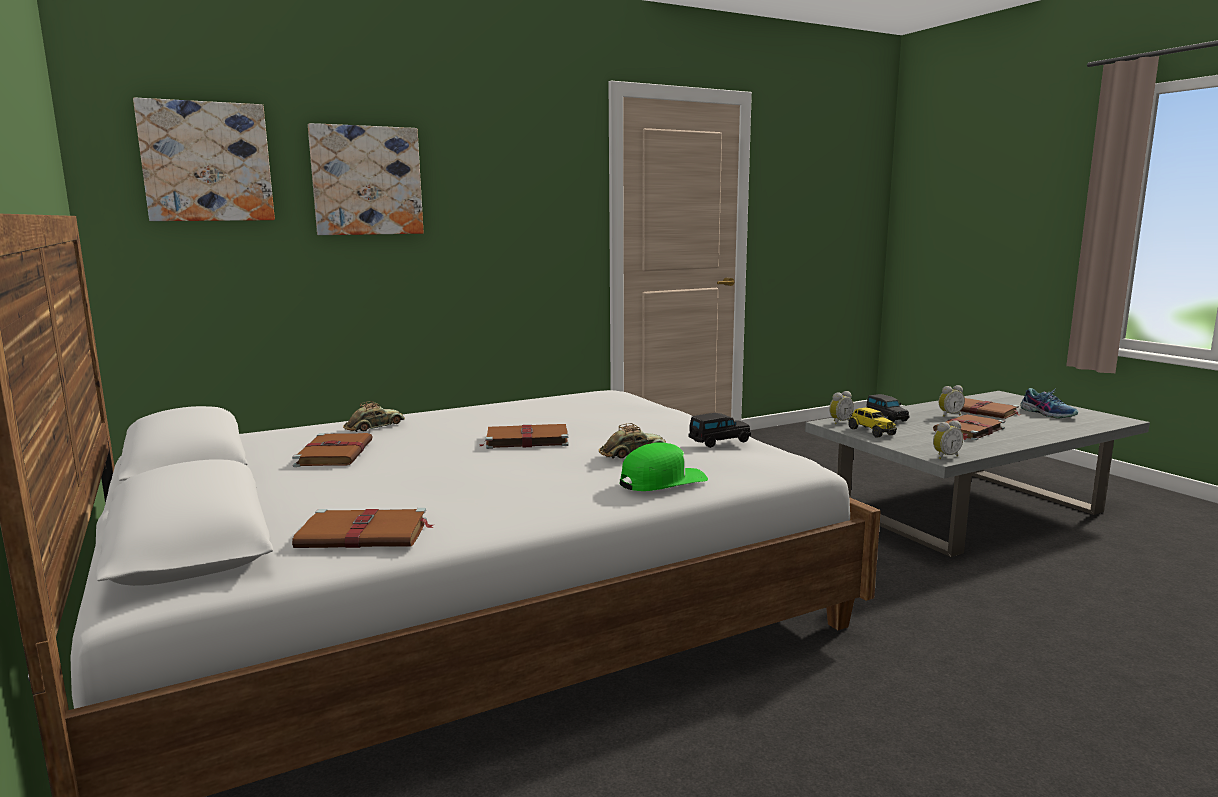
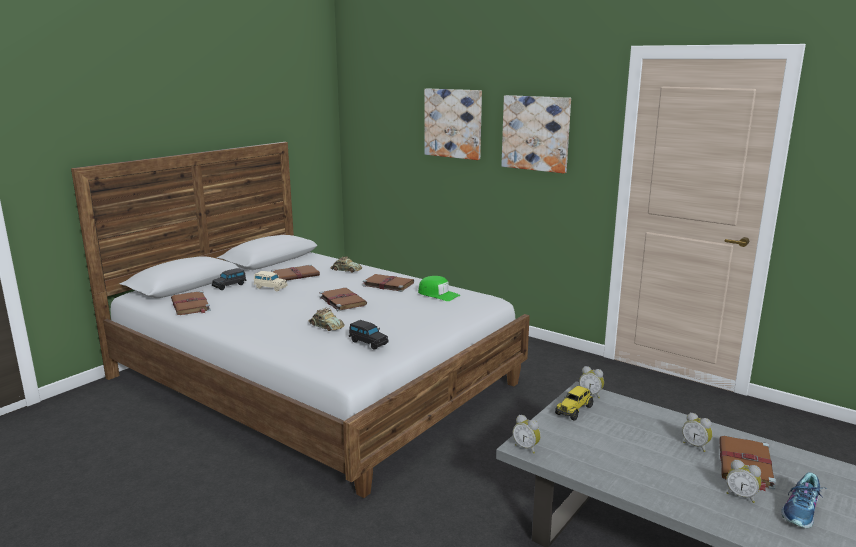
camera: 65 degrees right, 5 degrees up
picture [133,98,275,221] -> picture moved to [501,95,571,173]
green cap [619,442,708,491] -> green cap moved to [418,276,460,301]
black toy car [867,394,909,423] -> black toy car moved to [212,268,246,290]
brown book [933,414,1005,440] -> brown book moved to [363,274,414,292]
none -> beige toy car [254,271,288,291]
none -> alarm clock [726,460,761,503]

